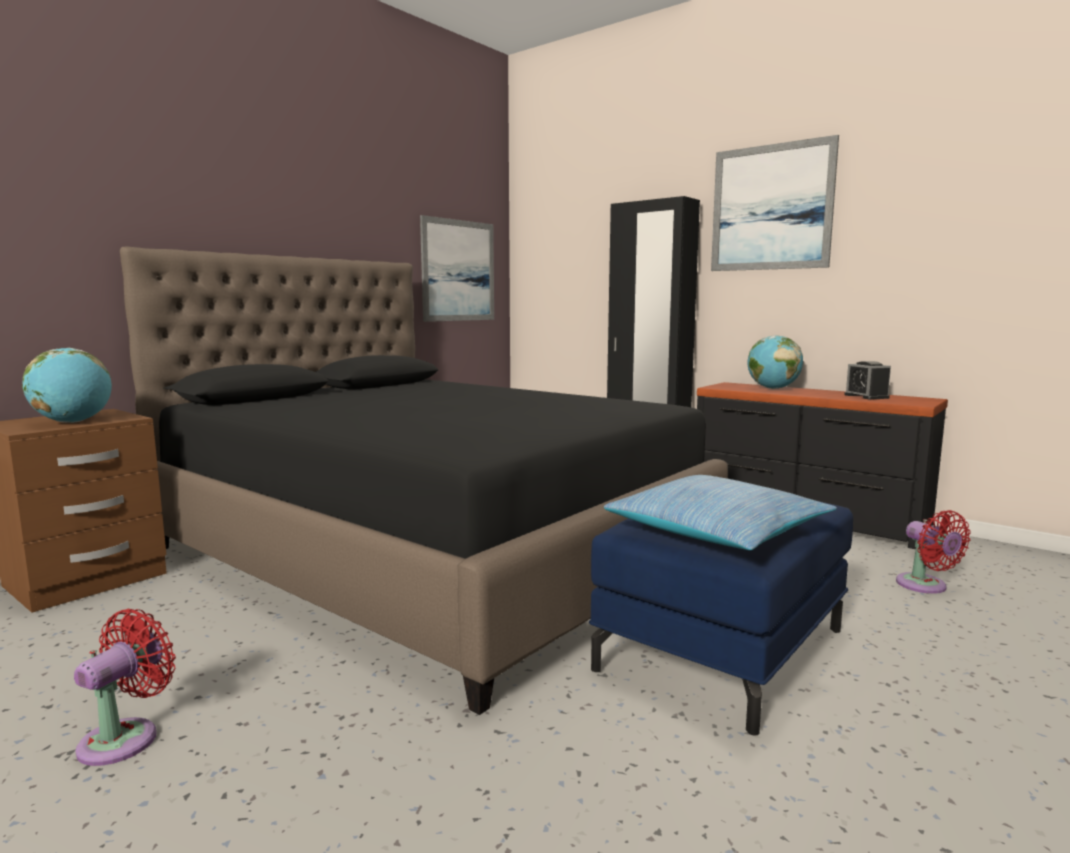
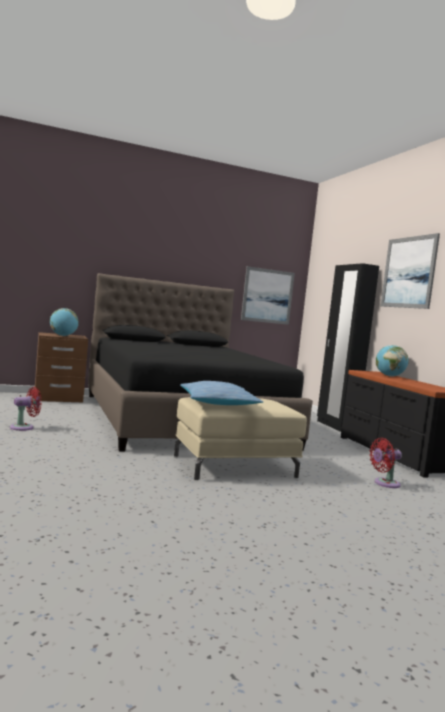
camera: 30 degrees right, 5 degrees down
blue ottoman [589,500,853,736] -> beige ottoman [174,397,307,480]
alarm clock [844,361,891,400] -> none
red fan [896,510,971,594] -> red fan turned 60 degrees clockwise [369,438,402,488]

